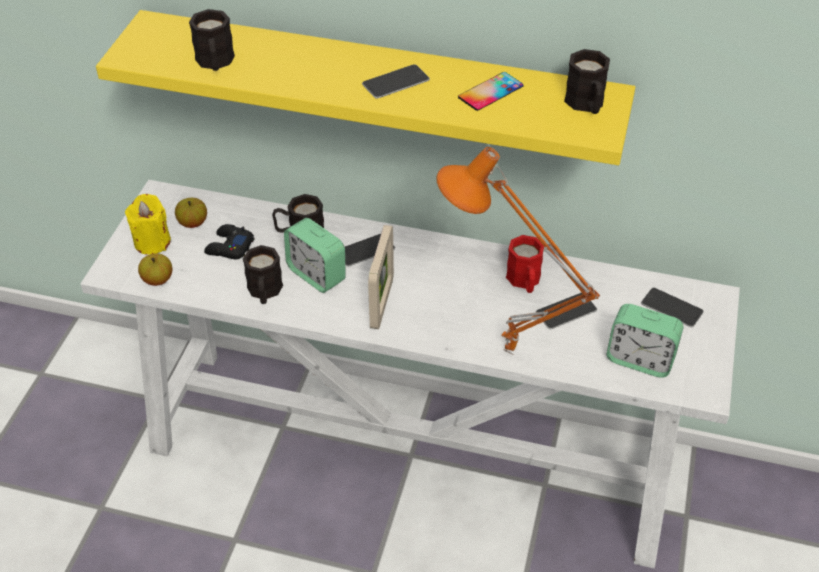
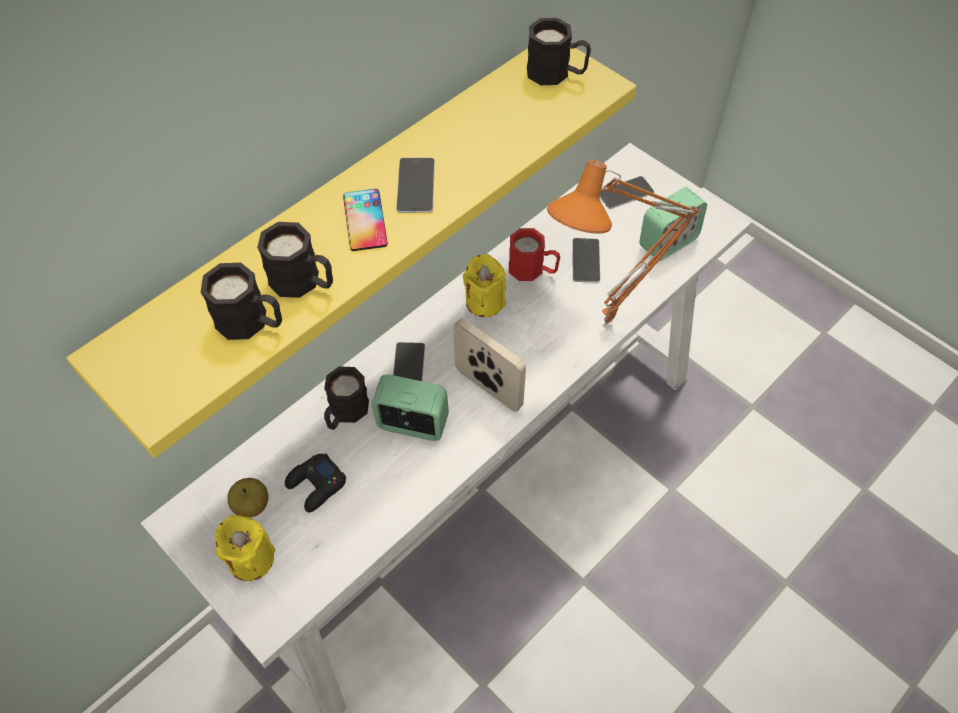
camera: 60 degrees left, 10 degrees up
apple [138,253,172,286] -> none
black mug [243,245,283,304] -> black mug moved to [257,222,333,298]
alarm clock [284,218,346,293] -> alarm clock turned 150 degrees counterclockwise [372,374,449,441]
phone [458,72,523,111] -> phone moved to [343,189,388,251]
none -> yellow candle [463,254,506,317]

